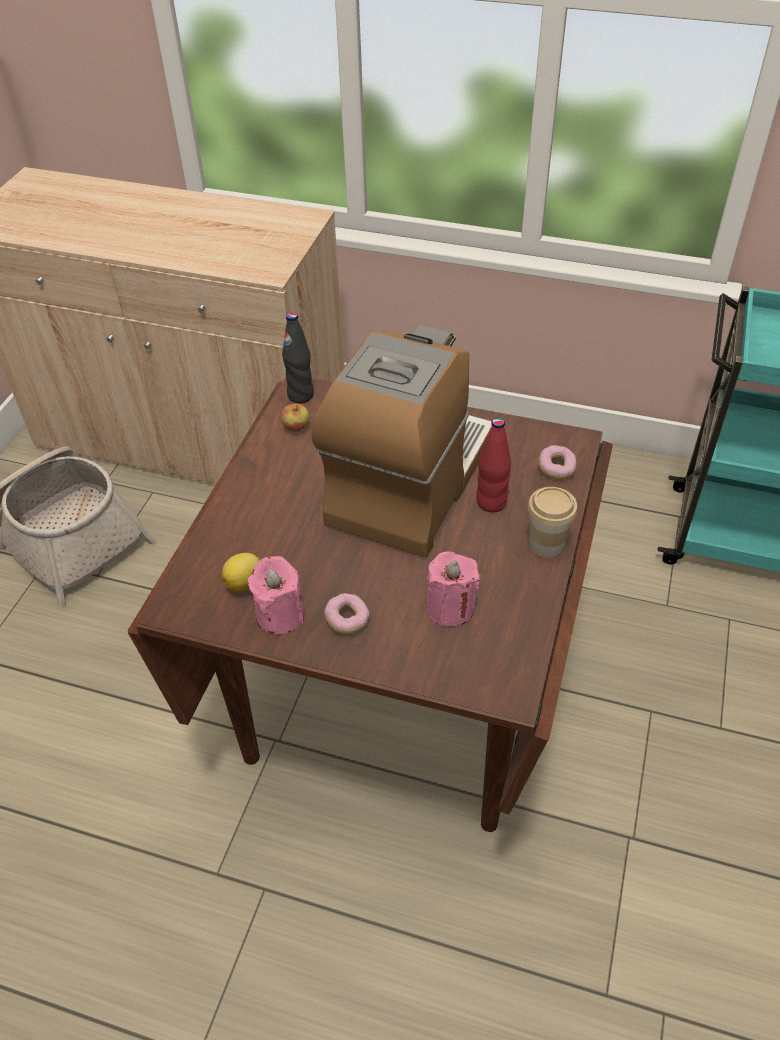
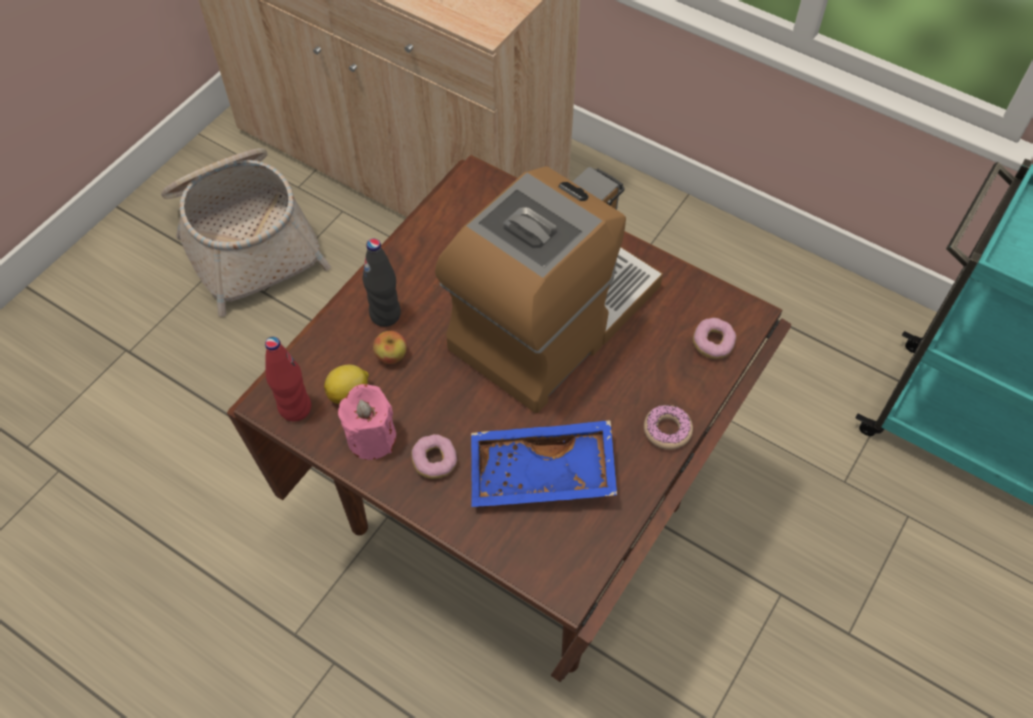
camera: 15 degrees right, 10 degrees up
apple [281,403,309,432] -> apple moved to [373,331,407,364]
black bottle [282,312,314,403] -> black bottle moved to [362,239,401,327]
pink candle [427,551,480,627] -> blue tray [471,420,617,507]
red bottle [476,418,511,512] -> red bottle moved to [265,337,311,421]
cup [528,487,578,558] -> donut [644,405,693,450]

